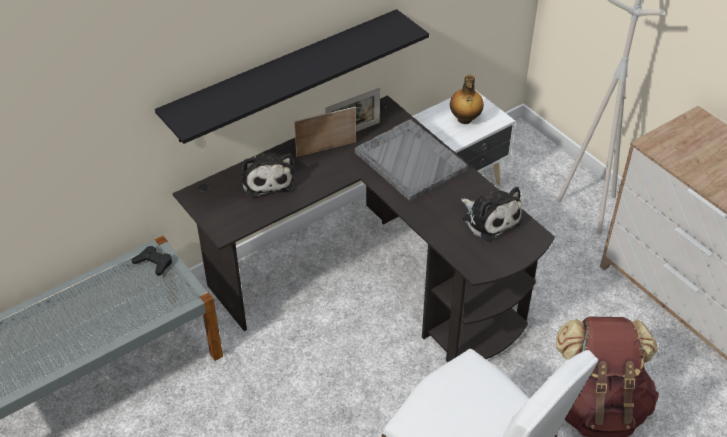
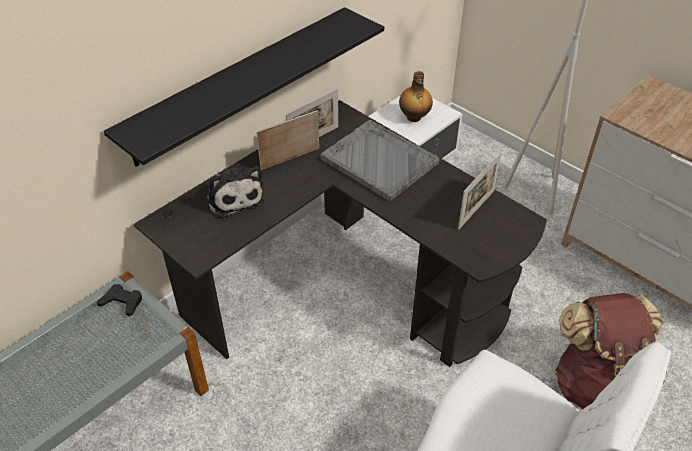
camera: 10 degrees left, 0 degrees up
plush toy [461,187,522,241] -> picture frame [458,152,502,230]

